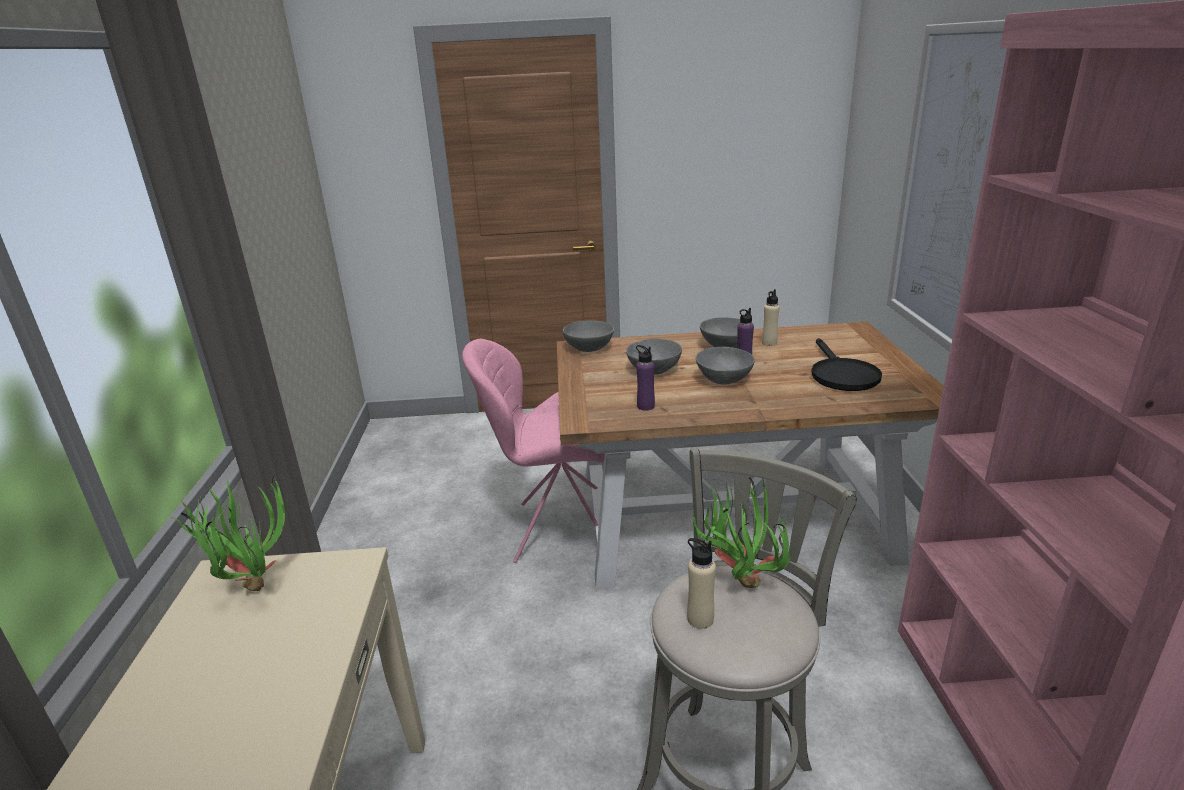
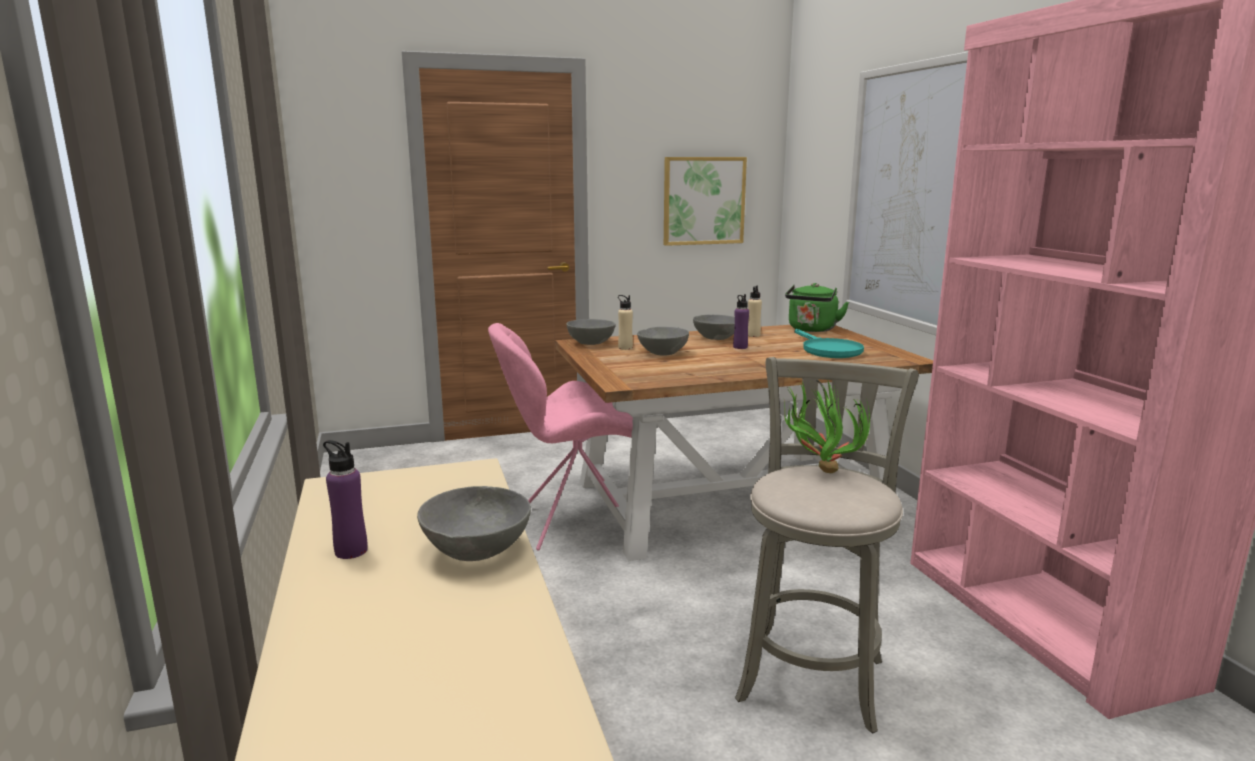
camera: 15 degrees left, 10 degrees down
potted plant [170,475,288,591] -> none
purple bottle [636,345,655,411] -> purple bottle moved to [323,440,368,559]
beige bottle [687,538,716,629] -> beige bottle moved to [618,295,633,350]
grey bowl [696,347,755,385] -> grey bowl moved to [417,486,531,561]
black frying pan [811,338,882,391] -> turquoise frying pan [794,329,864,358]
none -> picture [664,157,747,246]
none -> green kettle [785,283,849,332]

